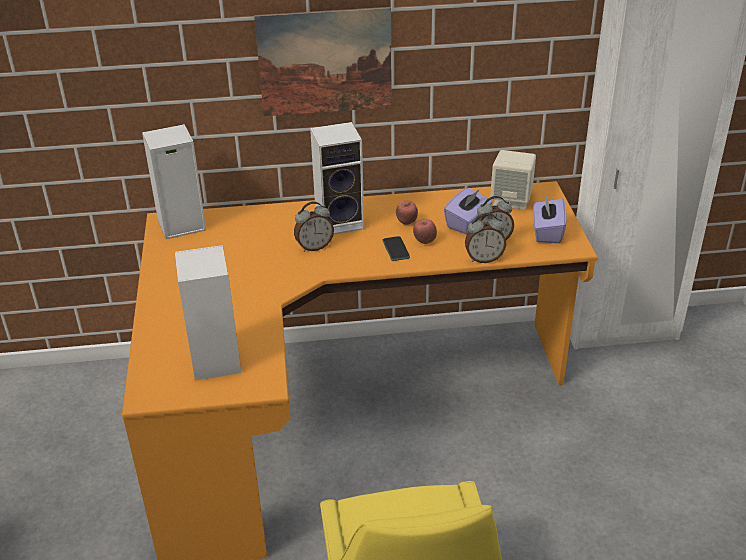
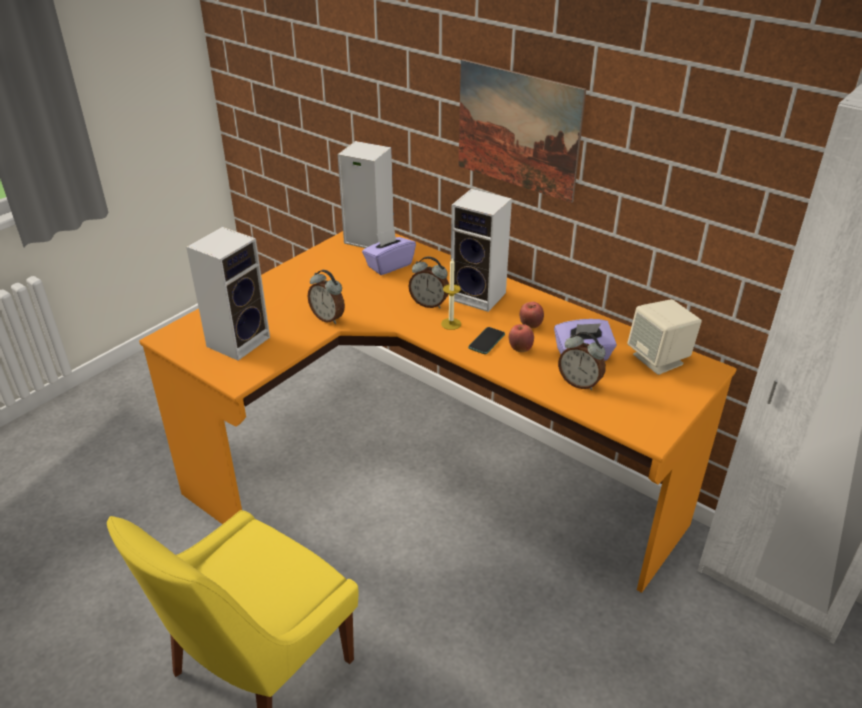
camera: 45 degrees right, 0 degrees up
alarm clock [465,213,506,263] -> alarm clock moved to [308,270,345,324]
purple tissue box [533,195,567,243] -> purple tissue box moved to [362,228,416,275]
none -> candle [441,258,461,330]

